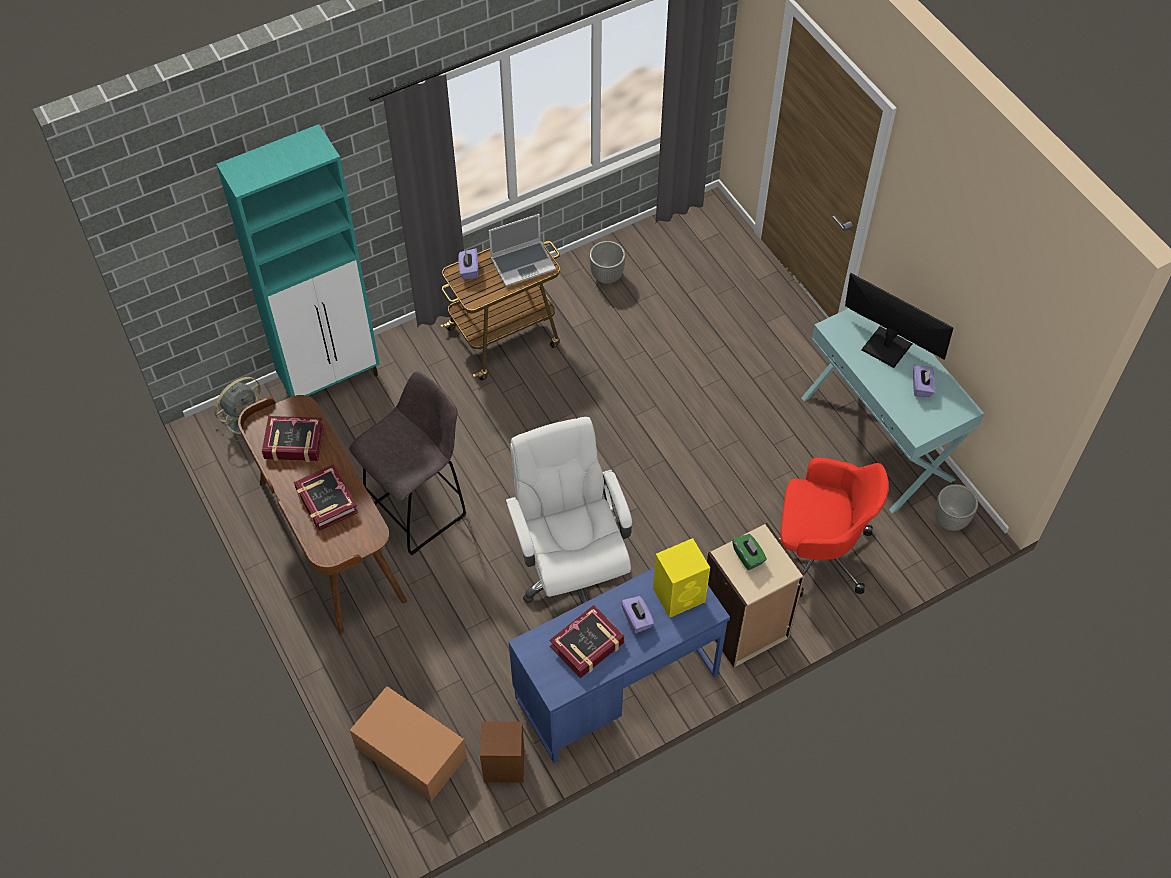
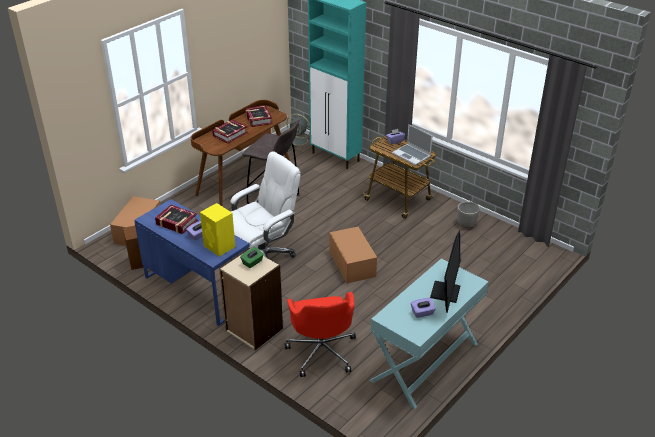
camera: 70 degrees right, 20 degrees down
planter [935,484,978,531] -> none
none -> cardboard box [329,227,377,283]

